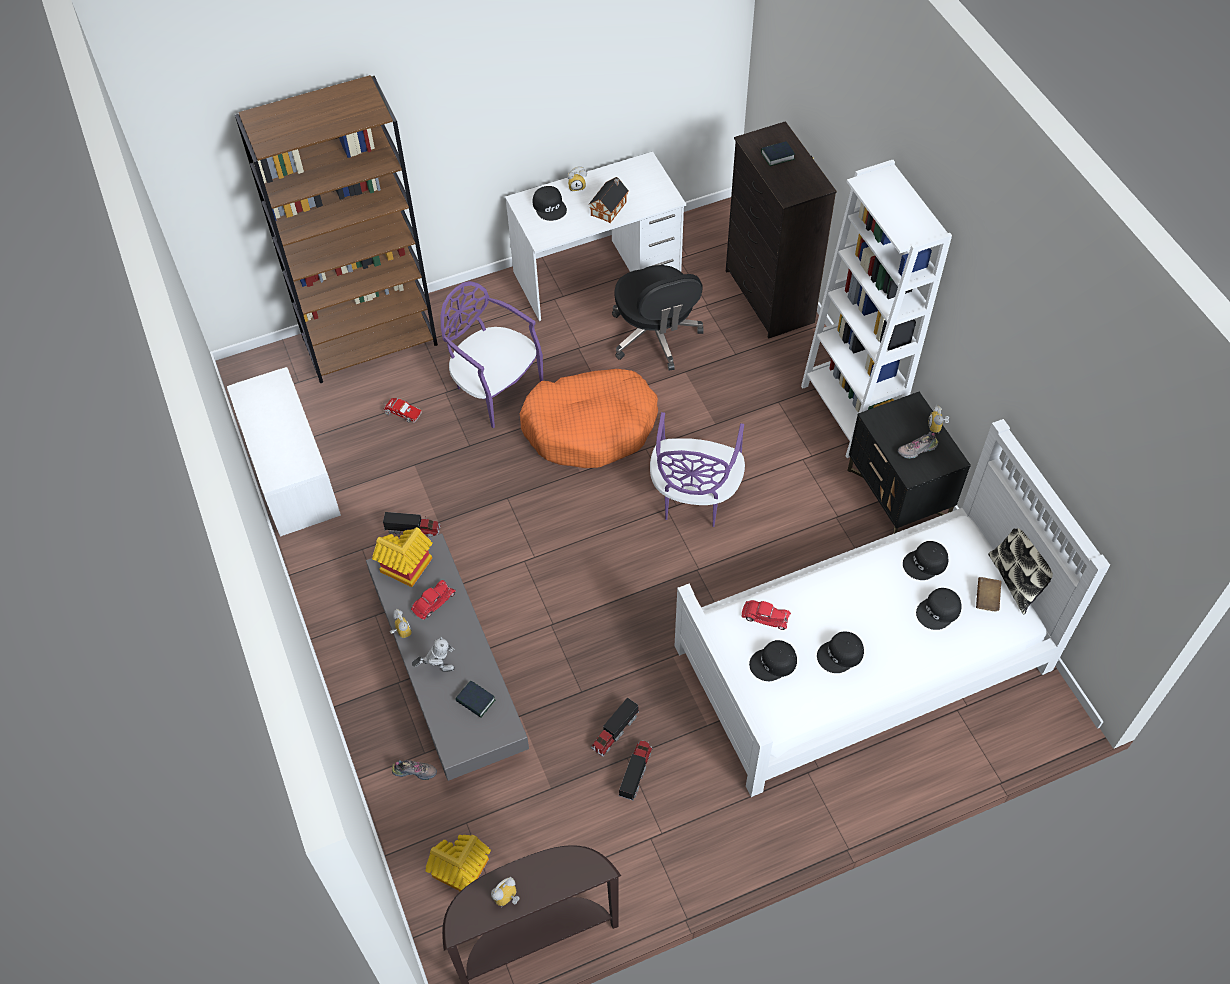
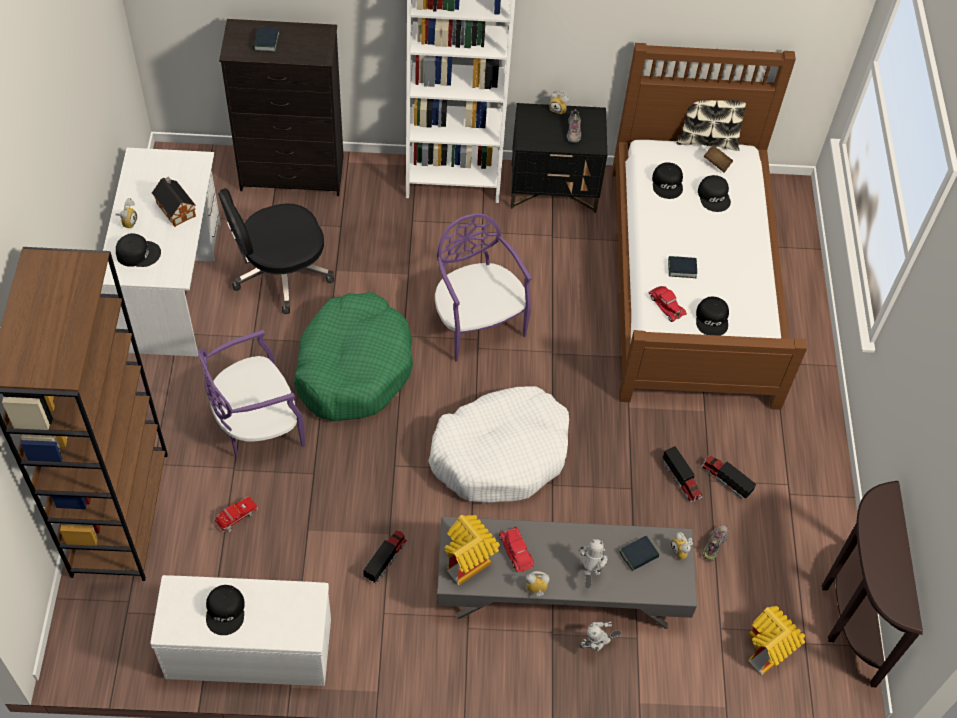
camera: 70 degrees left, 0 degrees up
shoe [392,760,437,780] -> shoe moved to [702,525,728,561]
alarm clock [491,877,519,907] -> alarm clock moved to [671,532,693,559]
orange dog bed [520,369,658,468] -> green dog bed [294,292,413,421]
black office chair [612,265,704,371] -> black office chair turned 150 degrees clockwise [218,188,334,314]
purple chair [650,412,745,527] -> purple chair turned 150 degrees counterclockwise [435,213,532,362]
white bed [675,419,1110,797] -> brown bed [612,43,807,410]
red toy car [741,600,791,630] -> red toy car turned 105 degrees clockwise [649,286,687,322]
black cap [817,631,864,673] -> black cap moved to [206,585,245,635]
none -> white dog bed [429,386,569,503]
none -> toy robot [580,622,621,652]
none -> book [668,256,697,278]

